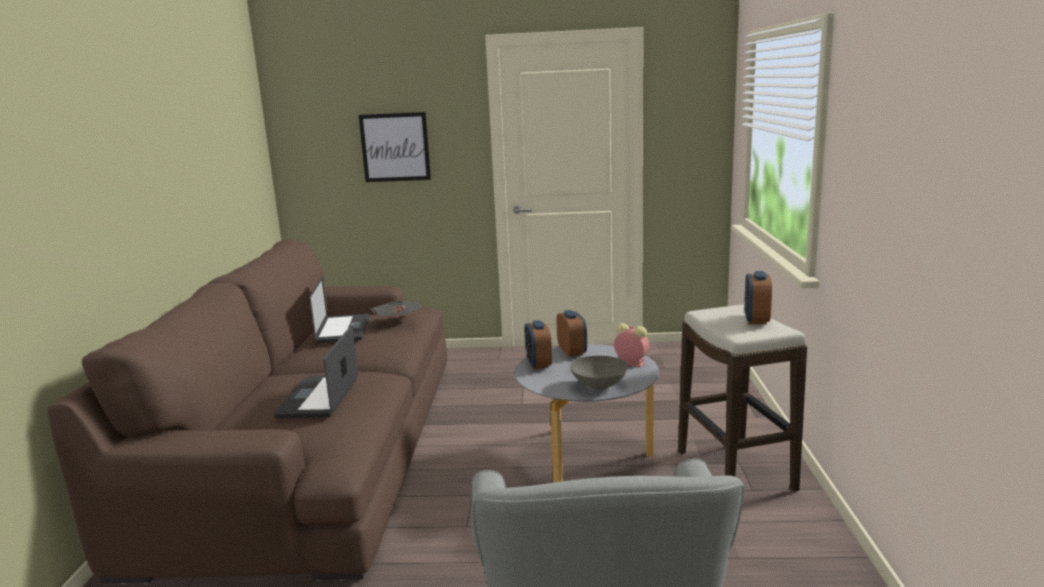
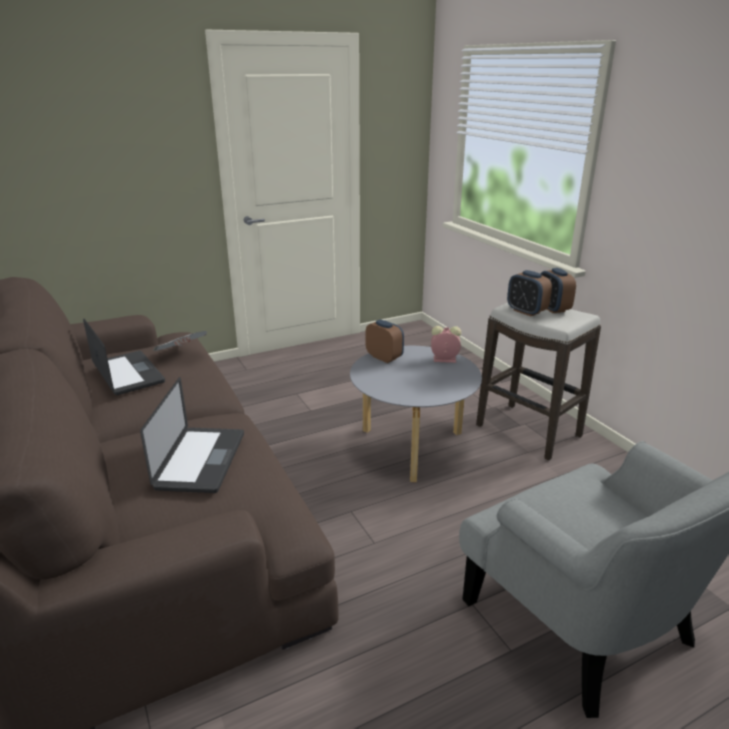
camera: 30 degrees left, 10 degrees up
laptop [274,325,358,418] -> laptop turned 150 degrees counterclockwise [140,377,244,493]
picture [359,112,431,182] -> none
alarm clock [524,320,552,369] -> alarm clock moved to [507,270,552,316]
grey bowl [570,356,628,390] -> none

